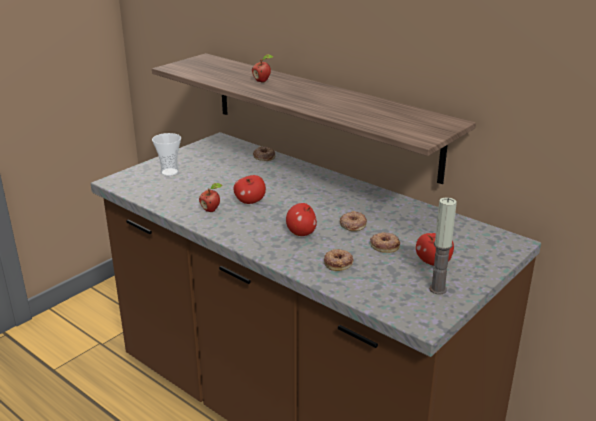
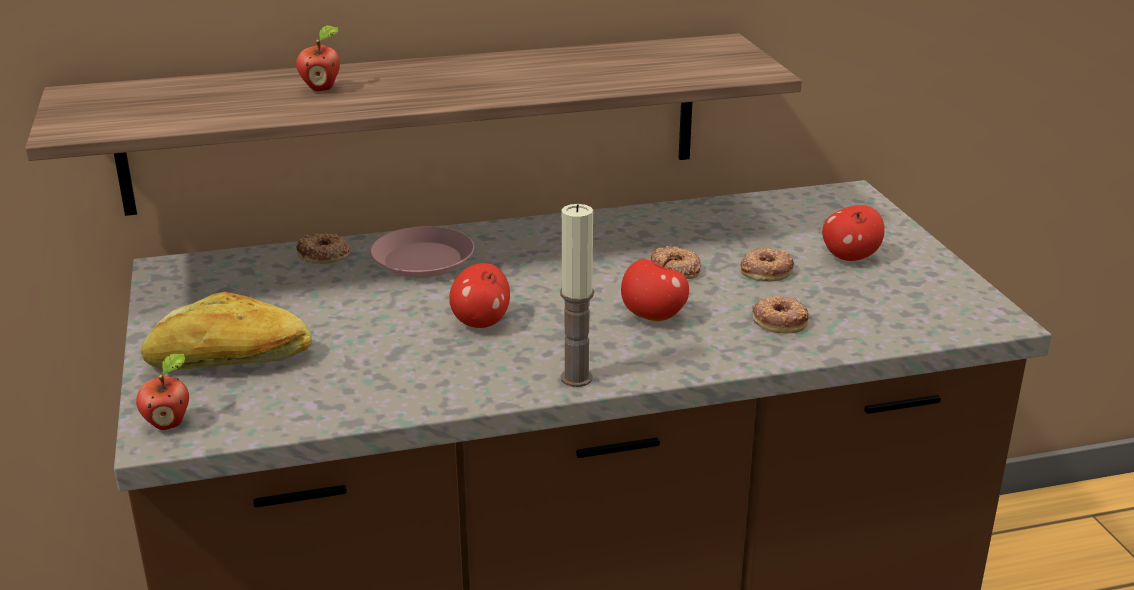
camera: 55 degrees left, 0 degrees up
cup [152,133,181,176] -> bread [141,292,312,370]
apple [199,183,222,212] -> apple moved to [136,354,189,430]
candle [429,197,457,294] -> candle moved to [560,204,594,387]
none -> pink plate [370,226,474,278]

